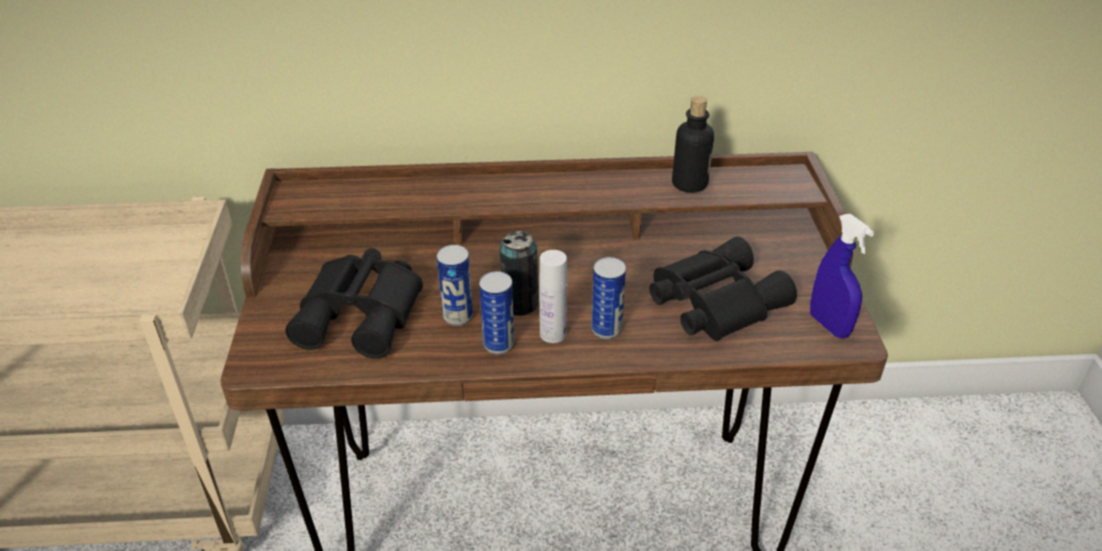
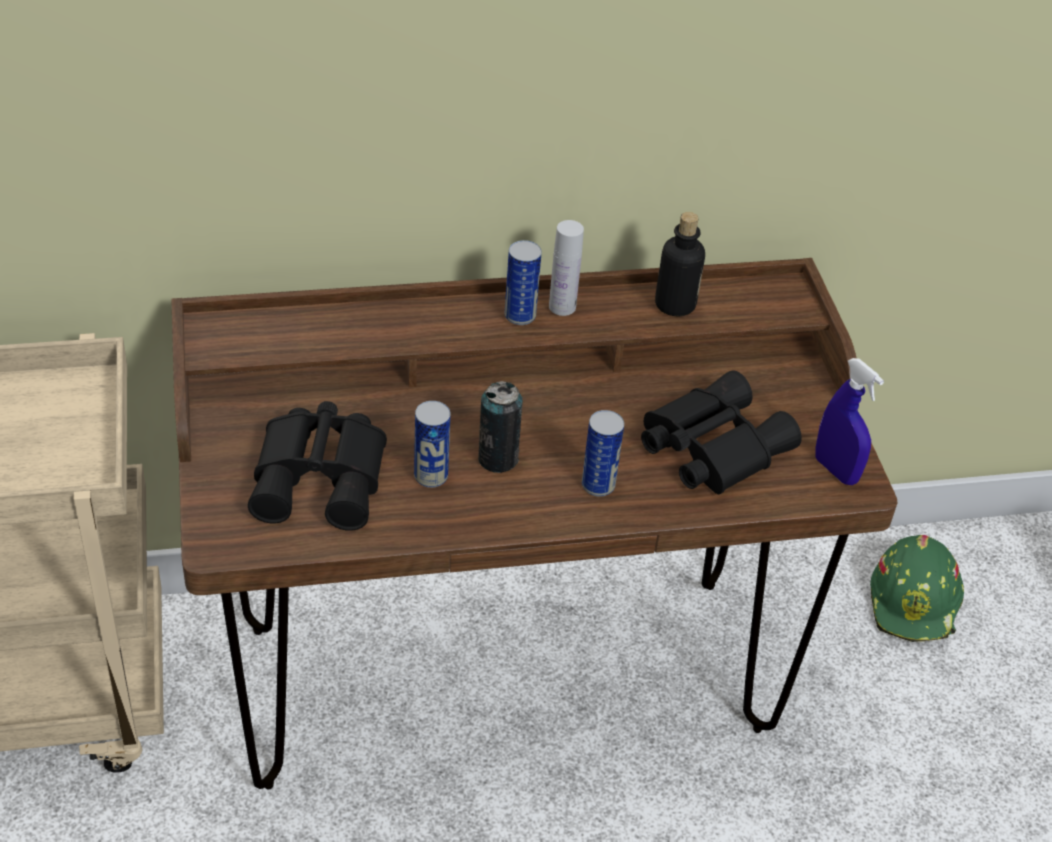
camera: 10 degrees left, 5 degrees up
can [479,271,514,354] -> can moved to [505,240,542,325]
white bottle [539,250,567,343] -> white bottle moved to [549,220,584,316]
none -> green hard hat [870,535,964,642]

